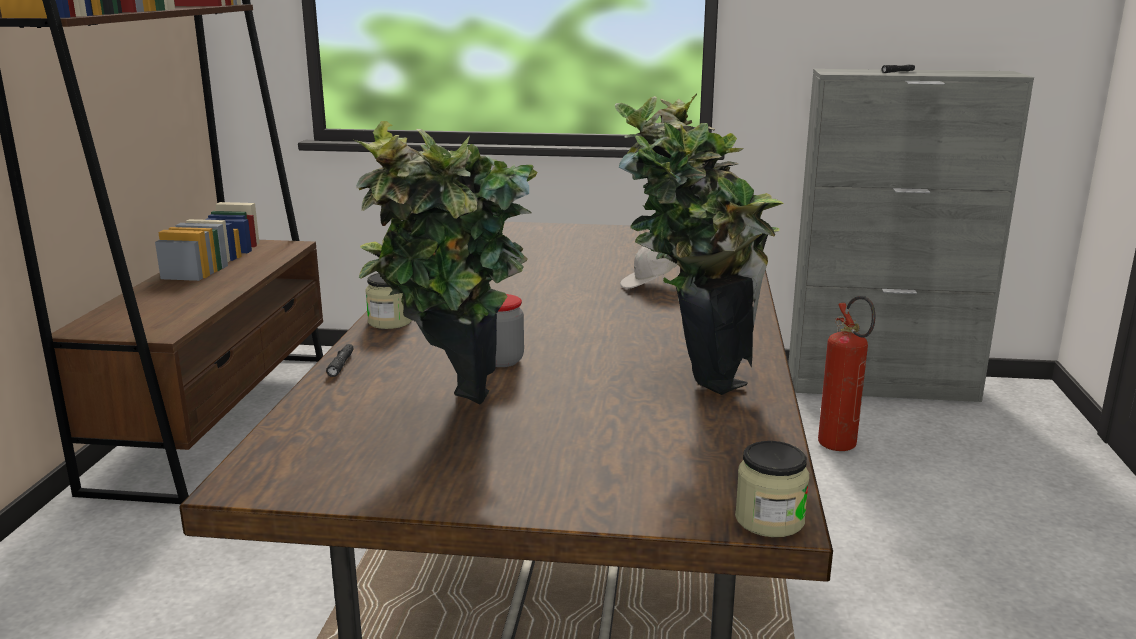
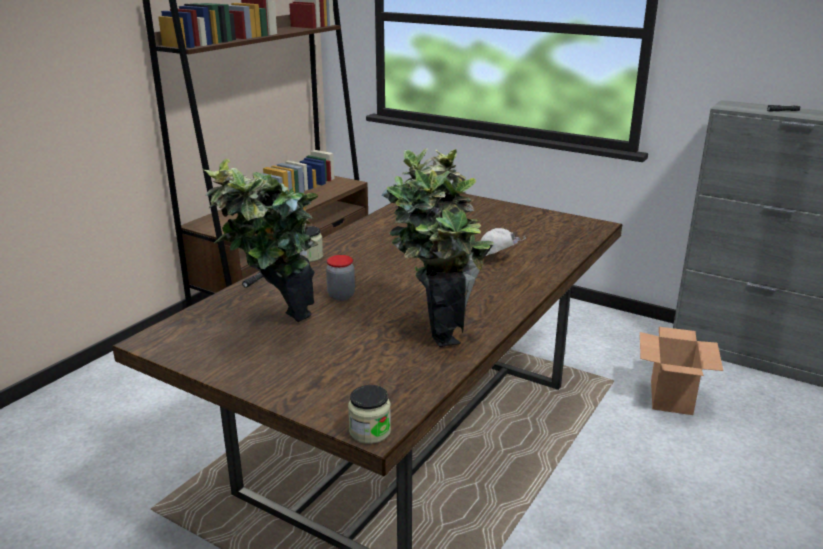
camera: 25 degrees right, 5 degrees up
fire extinguisher [818,296,875,451] -> cardboard box [640,327,723,415]

